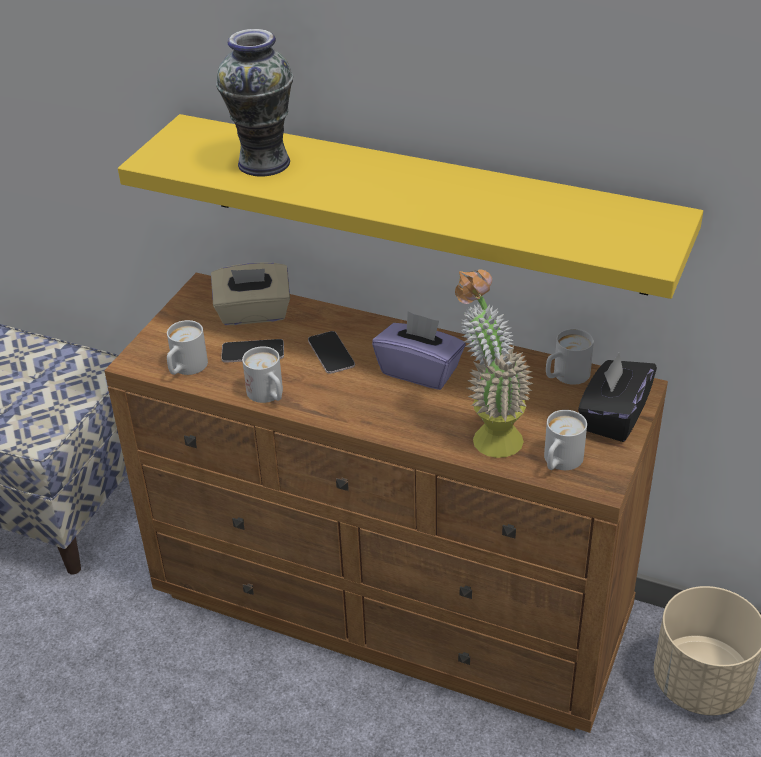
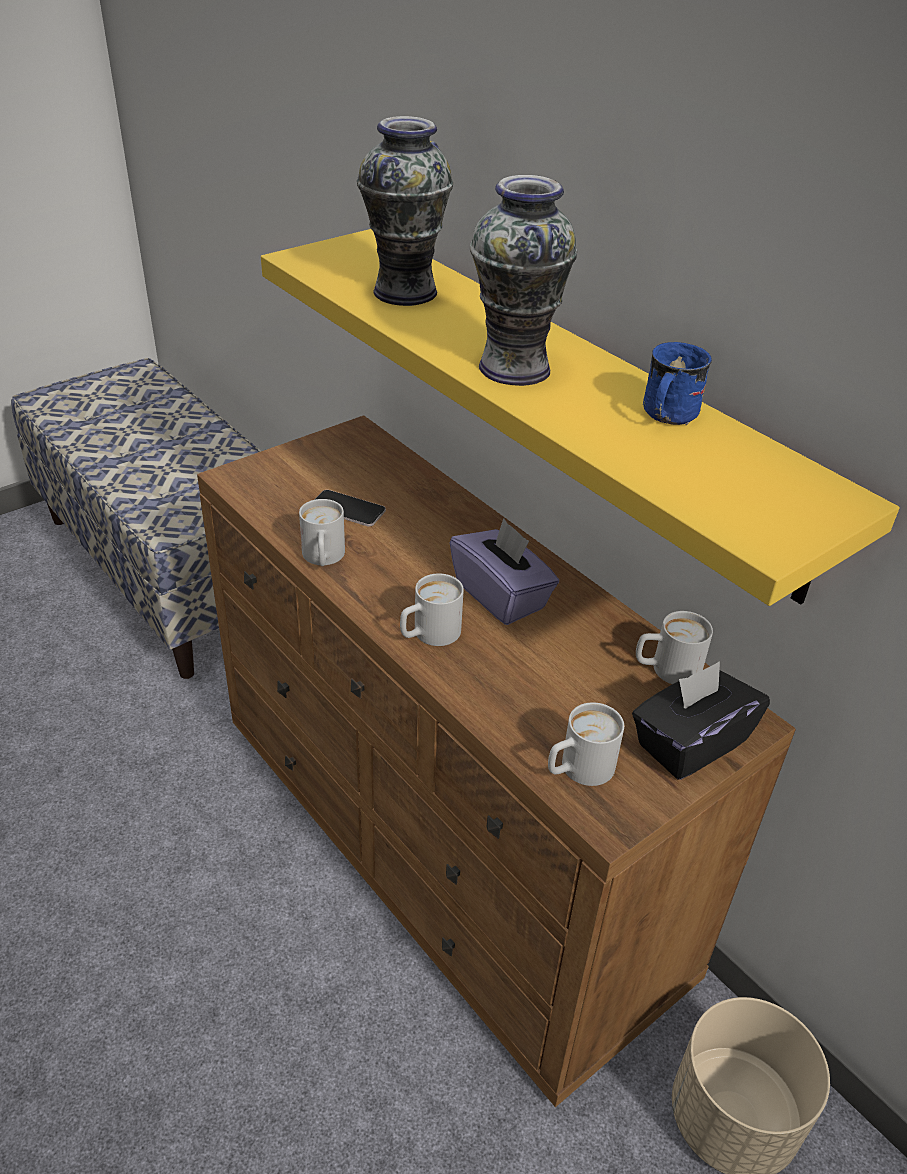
camera: 25 degrees right, 0 degrees up
white mug [167,320,208,375] -> white mug moved to [400,573,464,646]
beige tissue box [211,263,290,325] -> none
phone [308,331,355,374] -> none
potted plant [455,269,534,458] -> none
none -> vase [470,175,577,386]
none -> blue mug [643,342,712,426]

